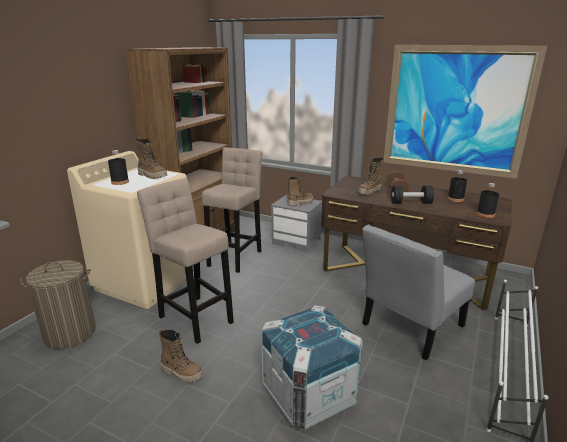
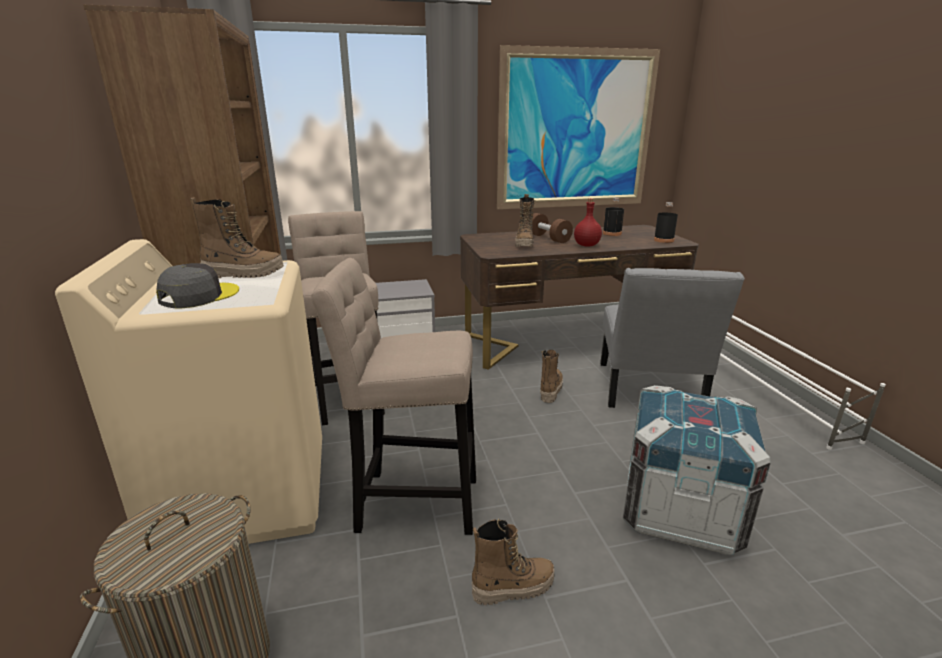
camera: 40 degrees left, 0 degrees up
black bottle [108,150,129,185] -> grey cap [156,263,239,309]
boot [287,176,313,207] -> boot moved to [540,350,563,403]
black dumbbell [391,185,434,204] -> red bottle [574,198,602,247]

